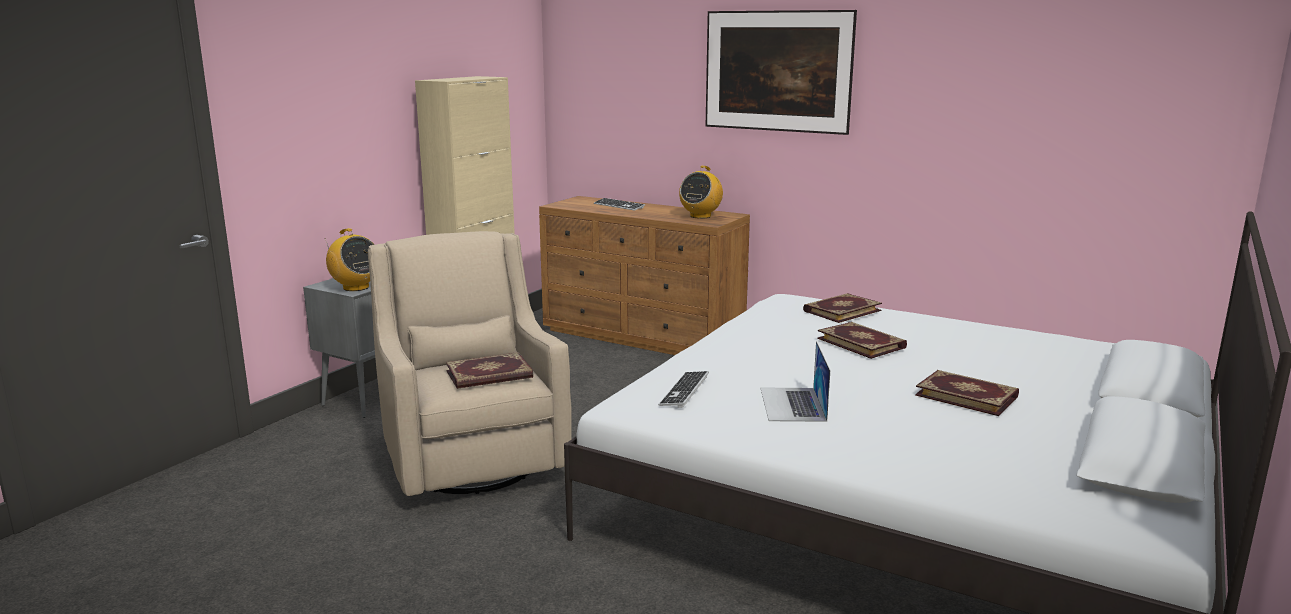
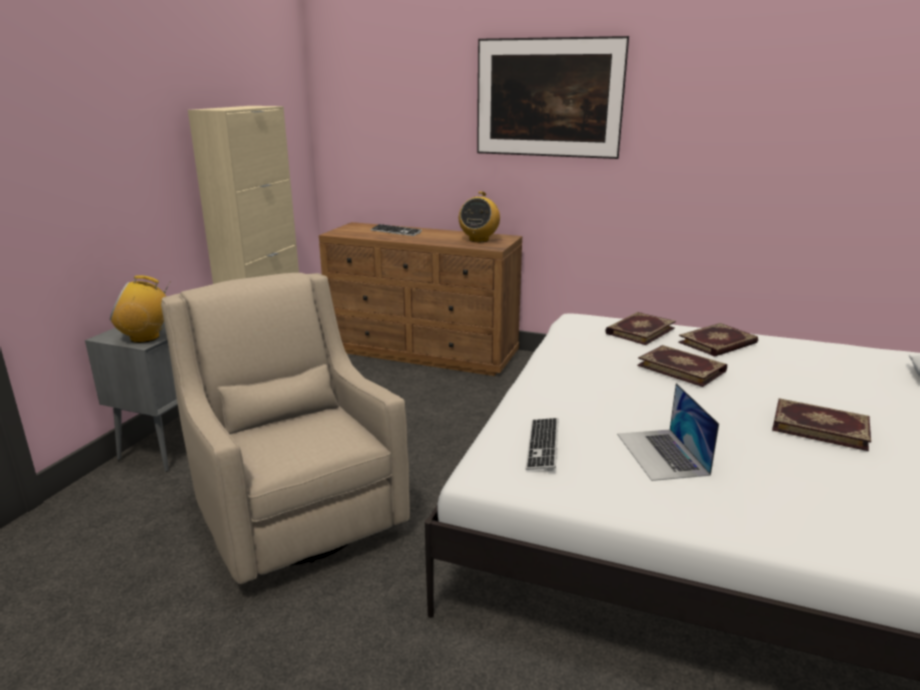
camera: 10 degrees left, 5 degrees up
radio [324,228,375,291] -> radio turned 135 degrees clockwise [110,275,170,343]
book [446,352,533,389] -> book moved to [678,323,758,357]

